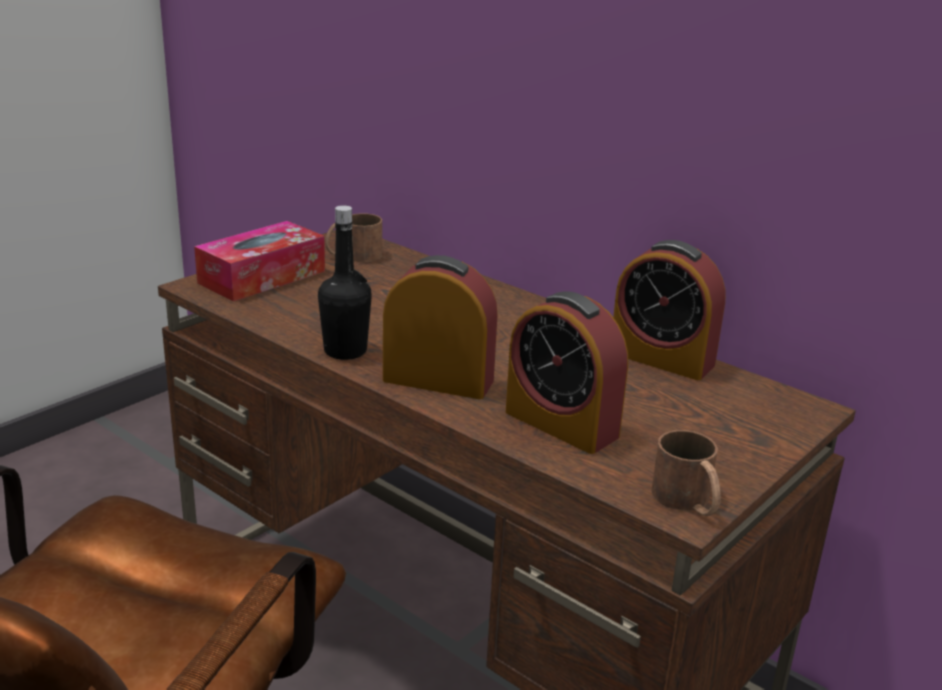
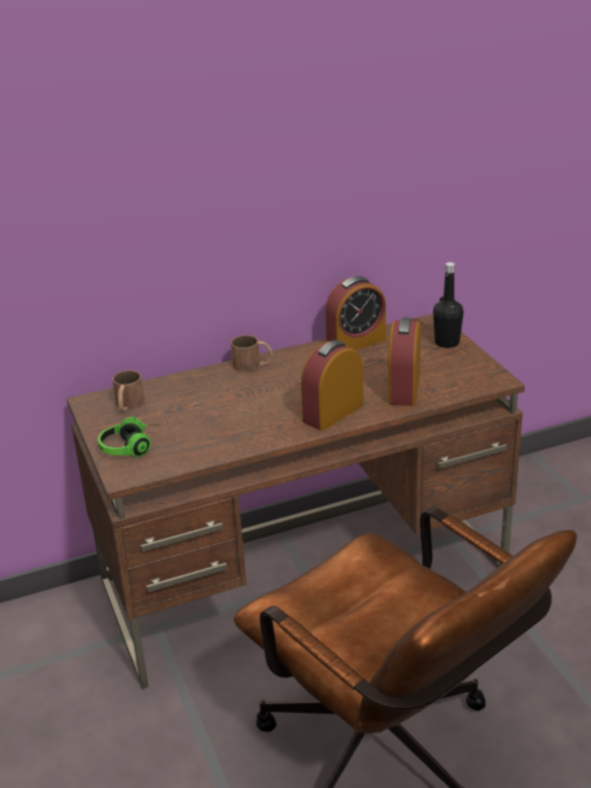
camera: 60 degrees left, 5 degrees up
tissue box [194,221,325,302] -> headphones [98,416,162,457]
black bottle [318,205,372,360] -> black bottle moved to [433,262,464,348]
alarm clock [506,291,628,454] -> alarm clock turned 120 degrees clockwise [388,318,421,406]
brown mug [651,430,721,516] -> brown mug moved to [231,335,273,372]

